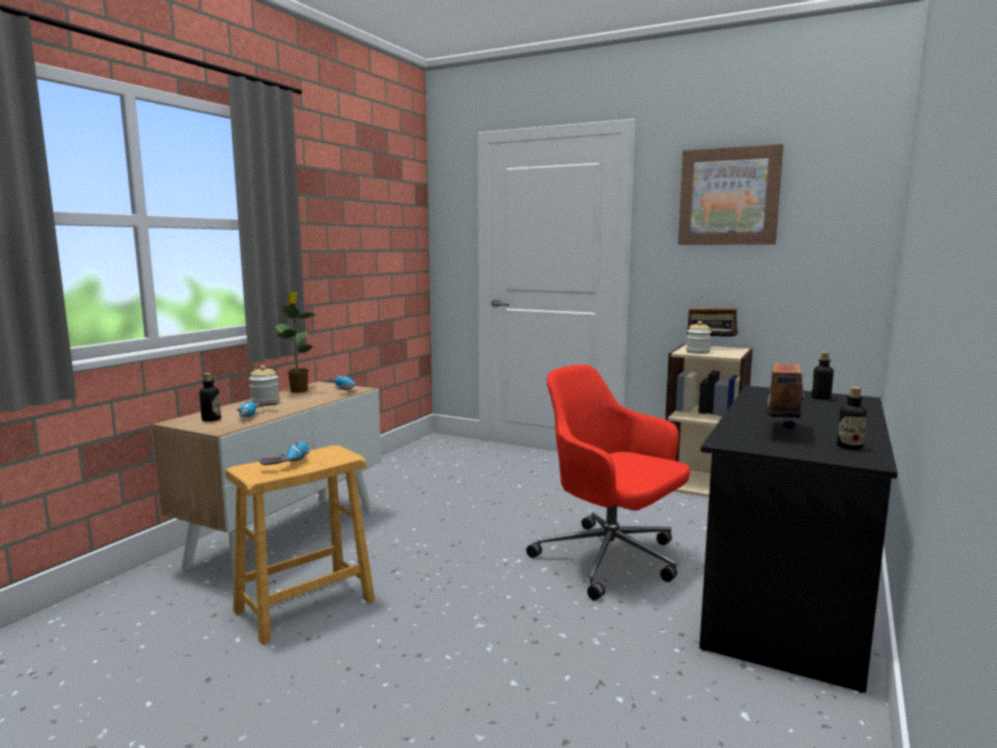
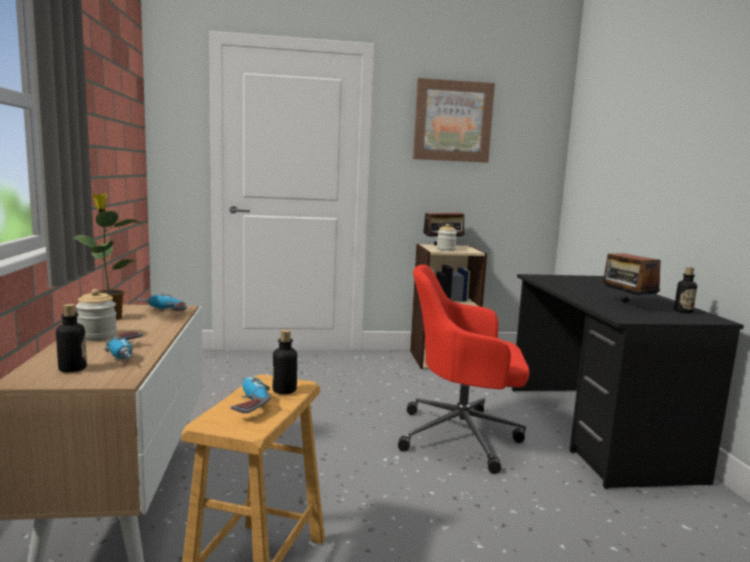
camera: 35 degrees left, 0 degrees up
bottle [812,352,834,400] -> bottle moved to [272,330,297,394]

